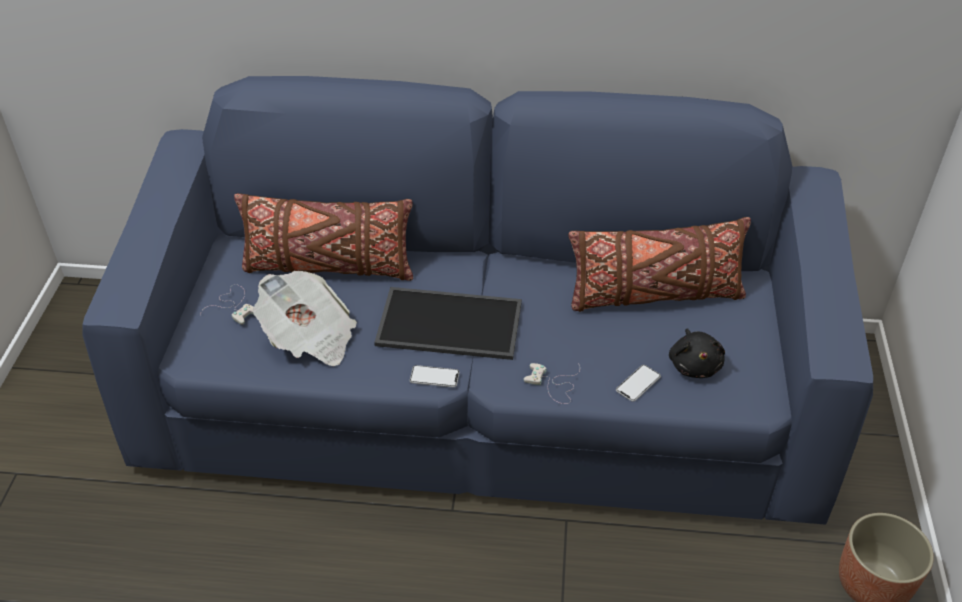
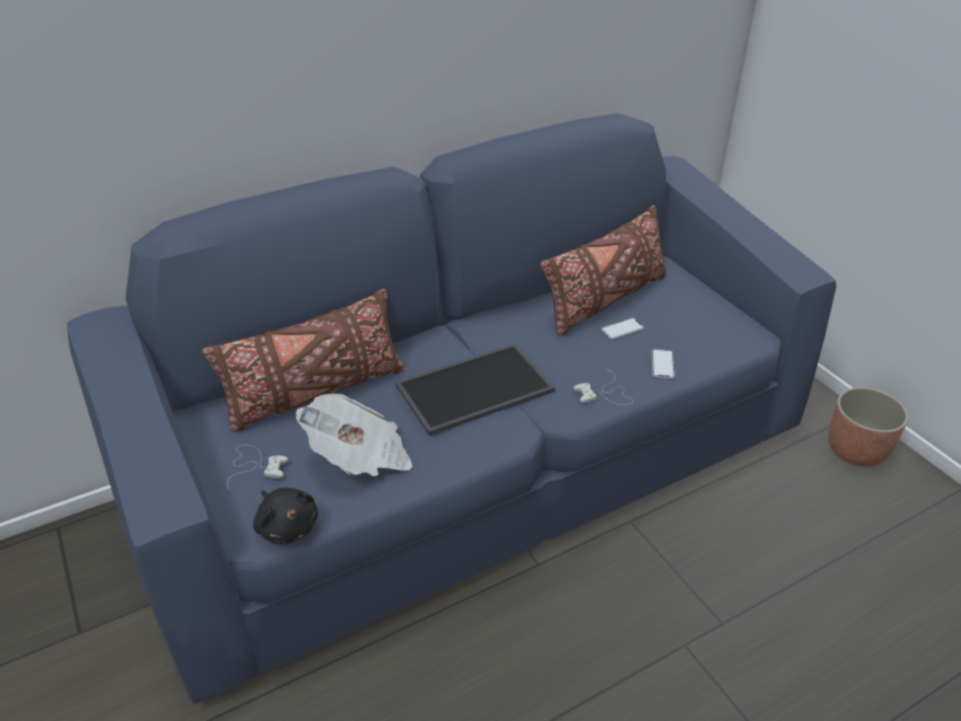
camera: 35 degrees left, 5 degrees down
phone [410,365,460,387] -> phone moved to [601,318,645,340]
black plush toy [669,328,725,378] -> black plush toy moved to [253,488,318,545]

